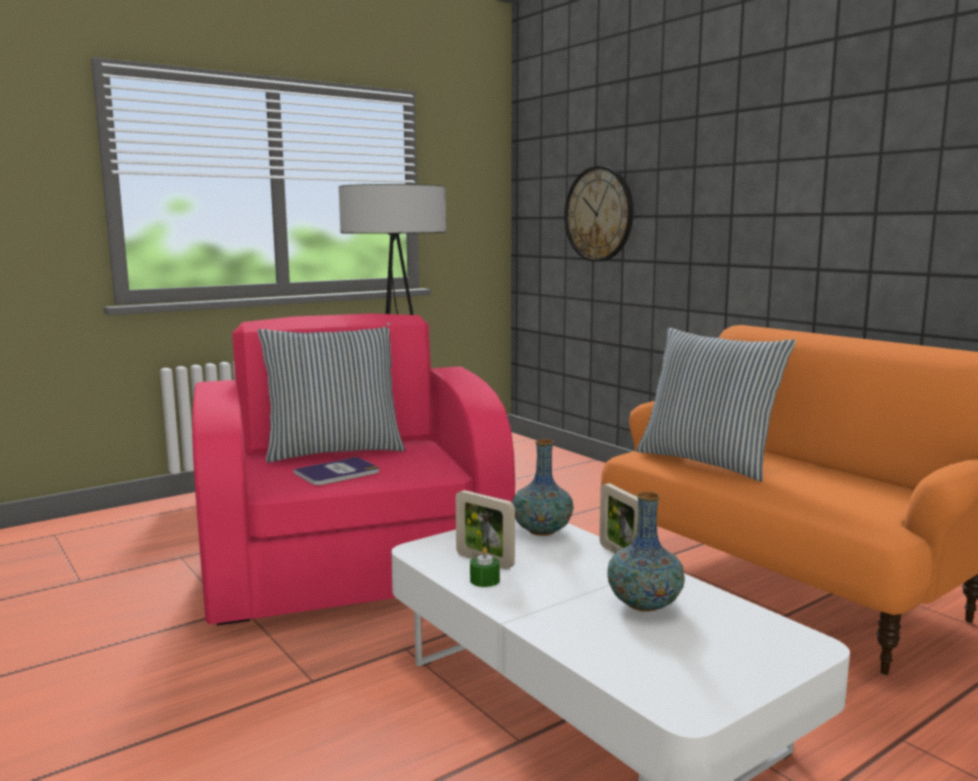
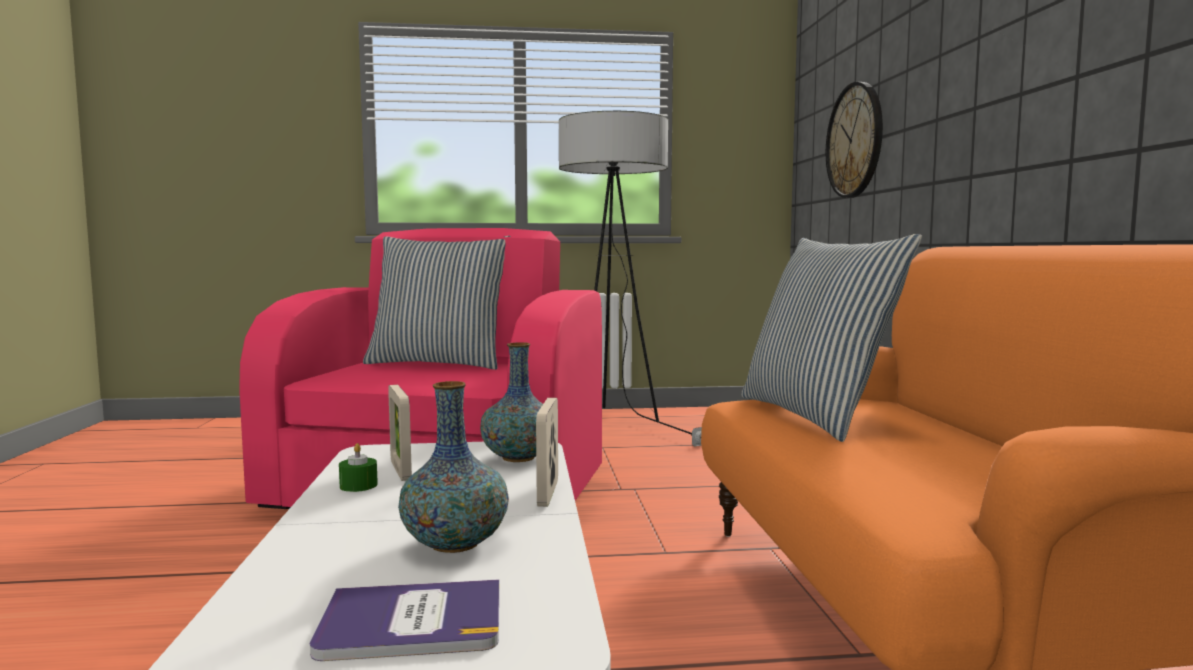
camera: 30 degrees right, 5 degrees down
book [294,457,379,485] -> book moved to [310,579,499,661]

